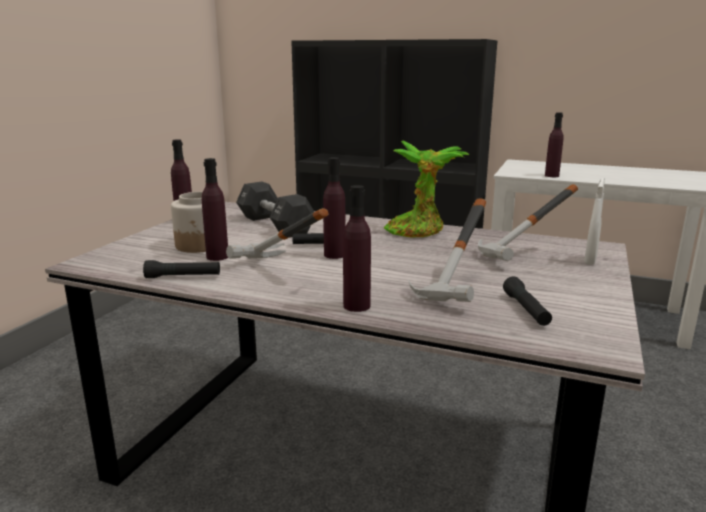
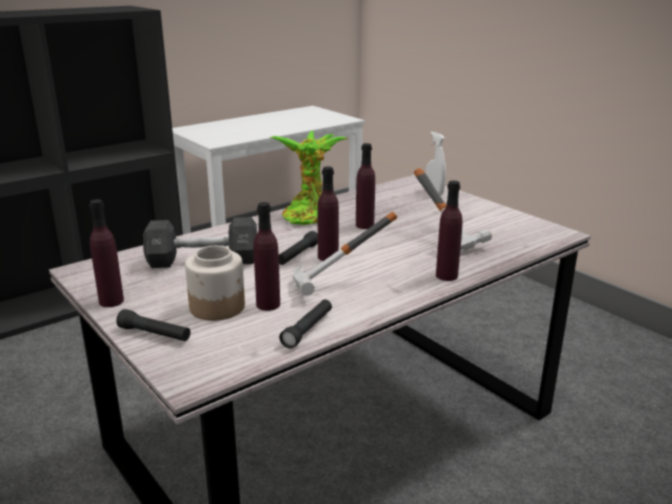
camera: 60 degrees left, 5 degrees up
hammer [478,184,578,261] -> none
black flashlight [503,277,552,326] -> black flashlight moved to [116,309,190,341]
purple bottle [545,112,564,177] -> purple bottle moved to [356,143,375,229]

